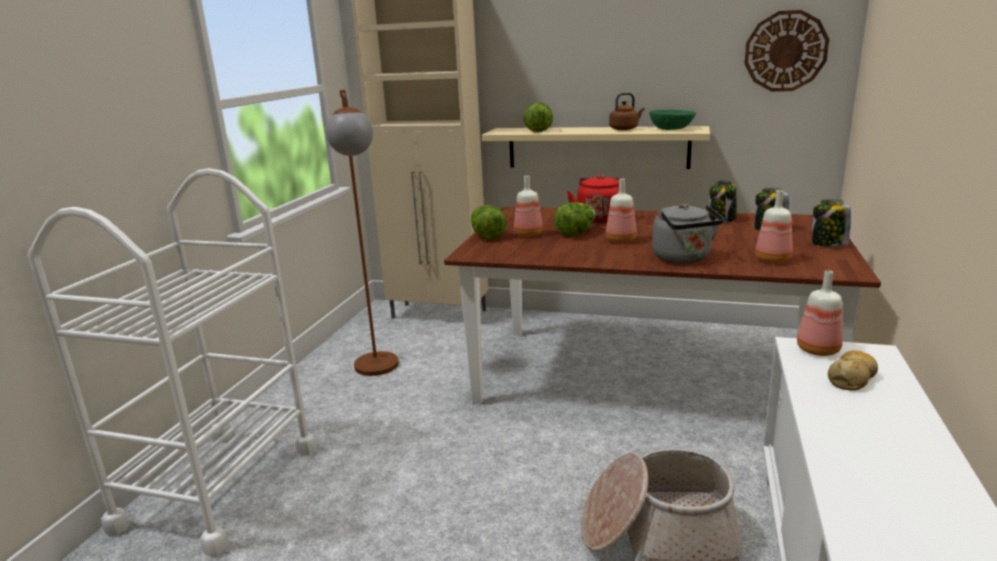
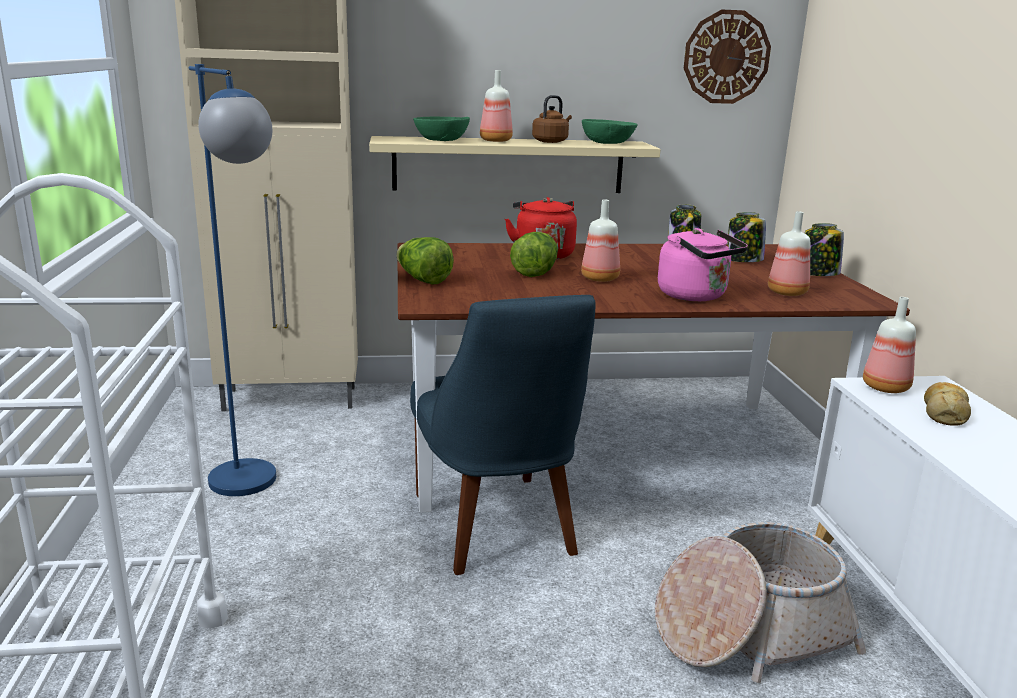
camera: 25 degrees left, 0 degrees up
brown floor lamp [326,90,399,376] -> blue floor lamp [188,64,276,496]
bottle [514,175,543,237] -> bottle moved to [480,70,513,142]
lettuce [524,102,553,132] -> green bowl [413,117,470,141]
grey kettle [652,203,724,264] -> pink kettle [658,228,748,301]
none -> blue chair [410,295,596,575]

